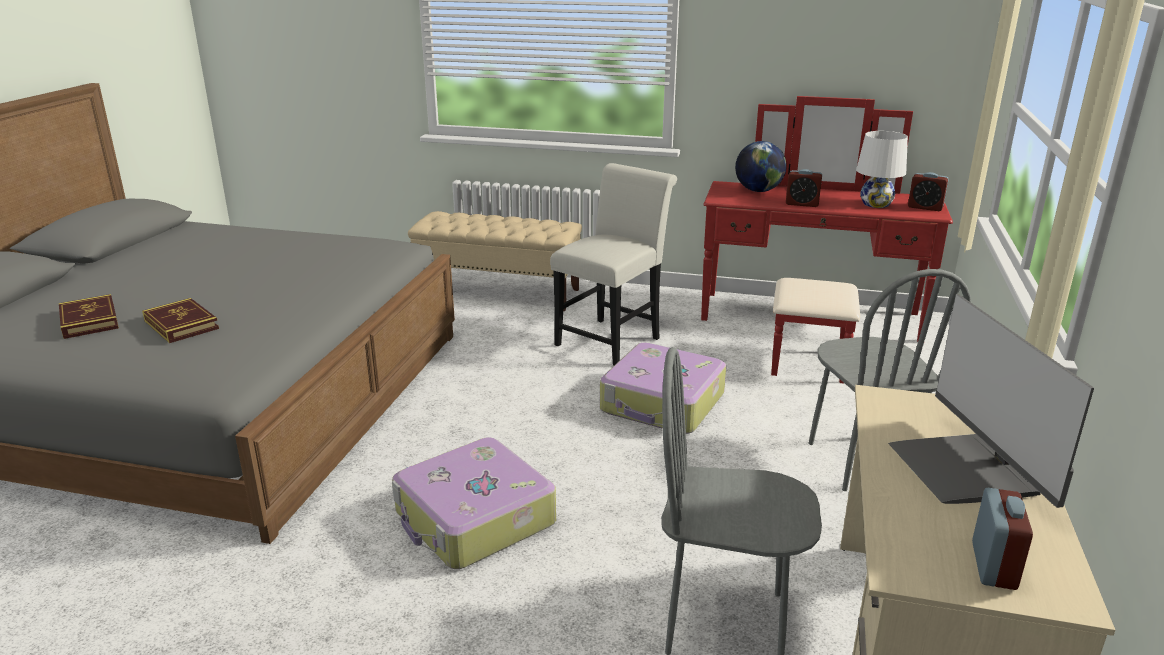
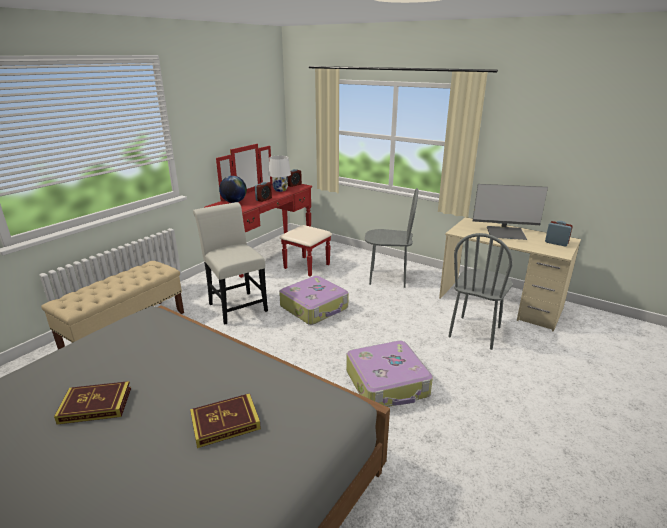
camera: 70 degrees left, 0 degrees up
book [59,294,119,339] -> book moved to [54,381,131,424]

